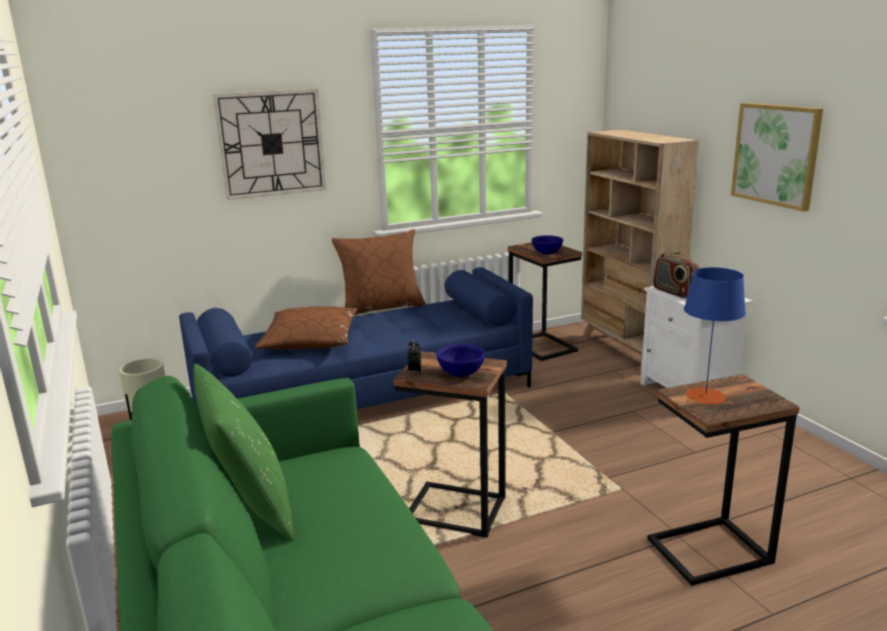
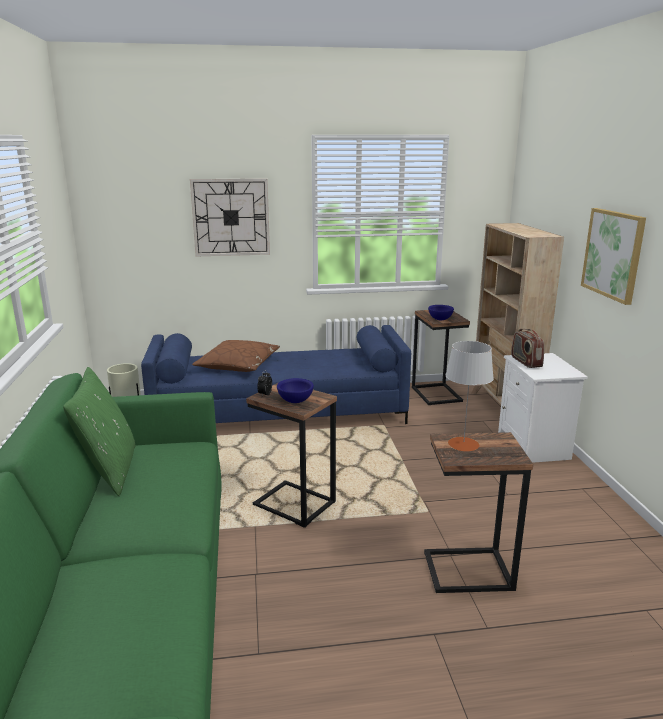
camera: 15 degrees right, 0 degrees up
brown pillow [332,229,426,315] -> none
blue table lamp [684,267,746,405] -> grey table lamp [446,341,494,451]

